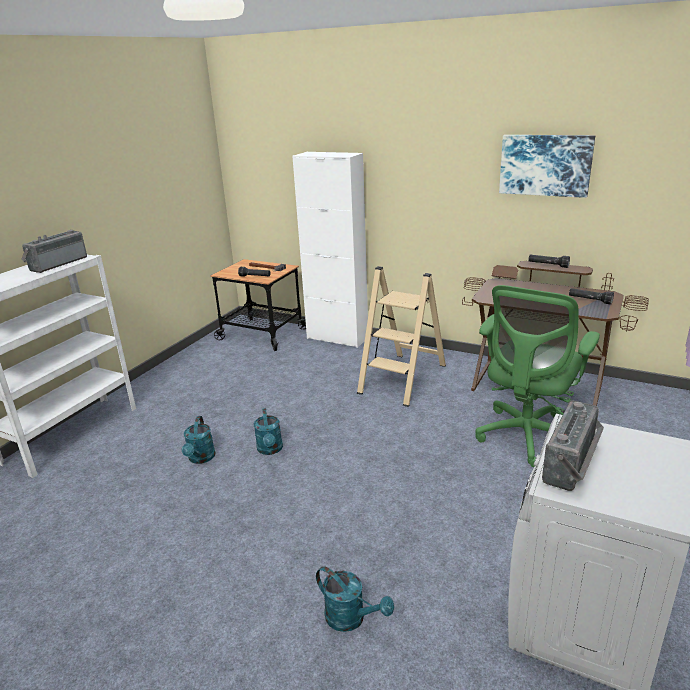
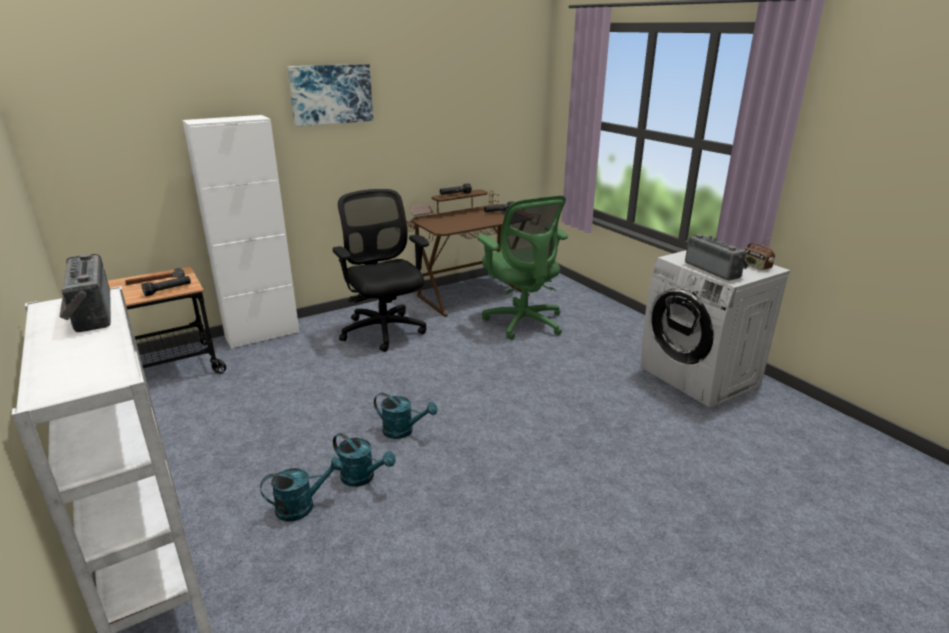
camera: 60 degrees left, 0 degrees up
turquoise watering can [316,566,394,632] -> turquoise watering can moved to [260,457,343,521]
beige step ladder [357,266,446,407] -> black office chair [333,189,429,352]
picture [499,135,595,198] -> picture moved to [287,64,373,126]
none -> radio [744,237,775,270]

